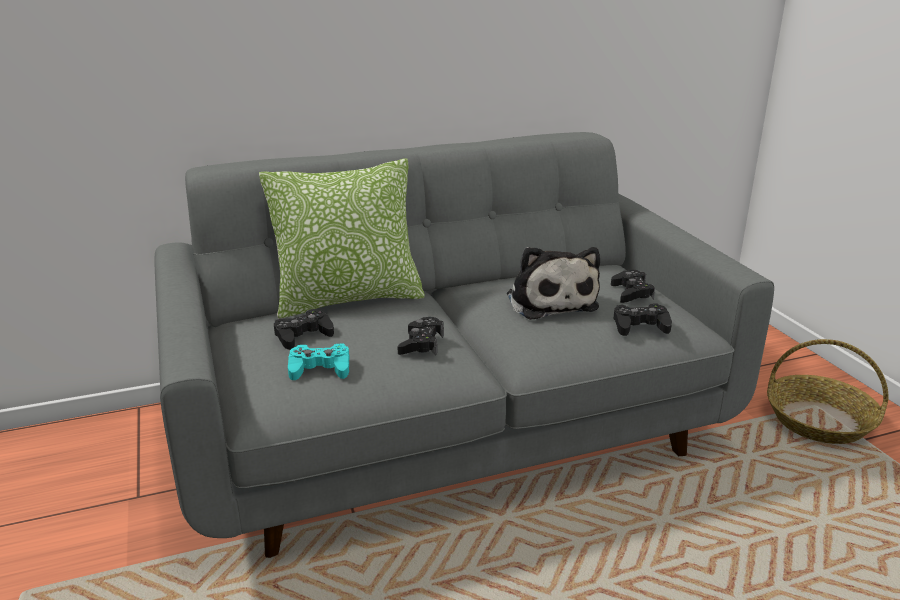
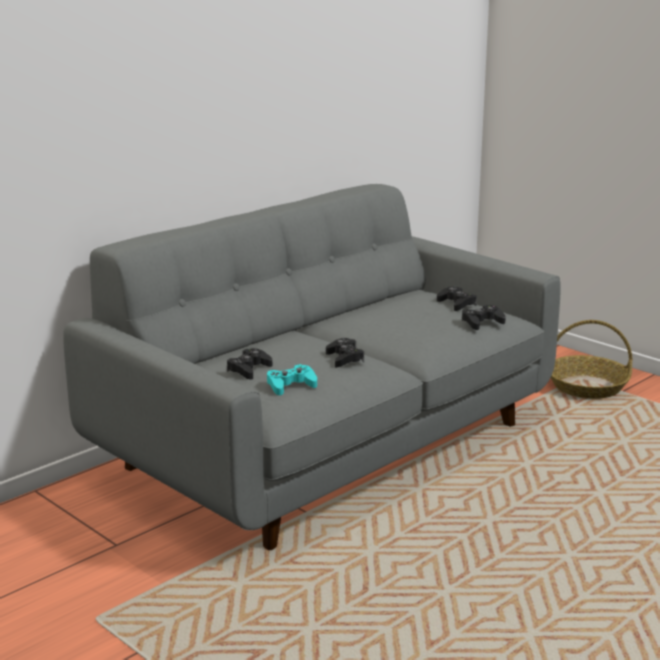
camera: 25 degrees left, 5 degrees down
pillow [259,159,425,319] -> none
plush toy [507,247,600,320] -> none

